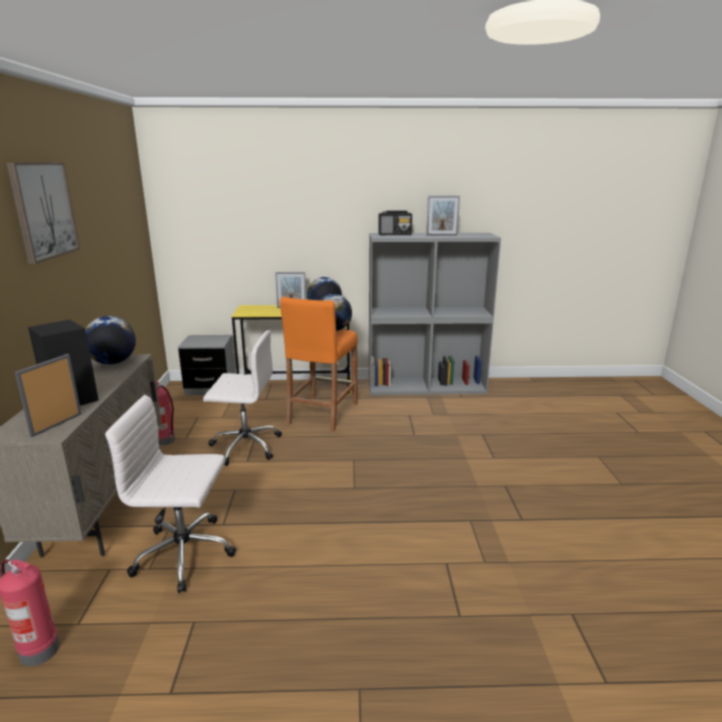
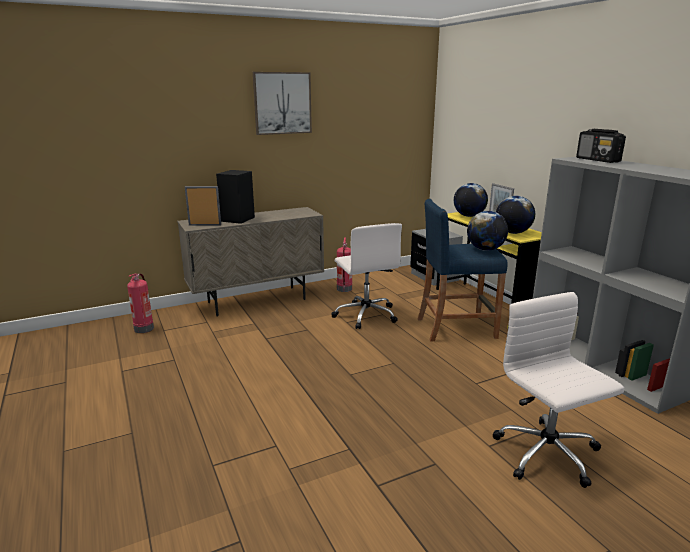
camera: 65 degrees right, 0 degrees up
globe [85,316,136,364] -> globe moved to [454,183,488,217]
white office chair [105,395,236,593] -> white office chair moved to [493,292,624,488]
orange stool [280,297,358,431] -> blue stool [418,199,508,342]
picture frame [426,196,460,235] -> none

